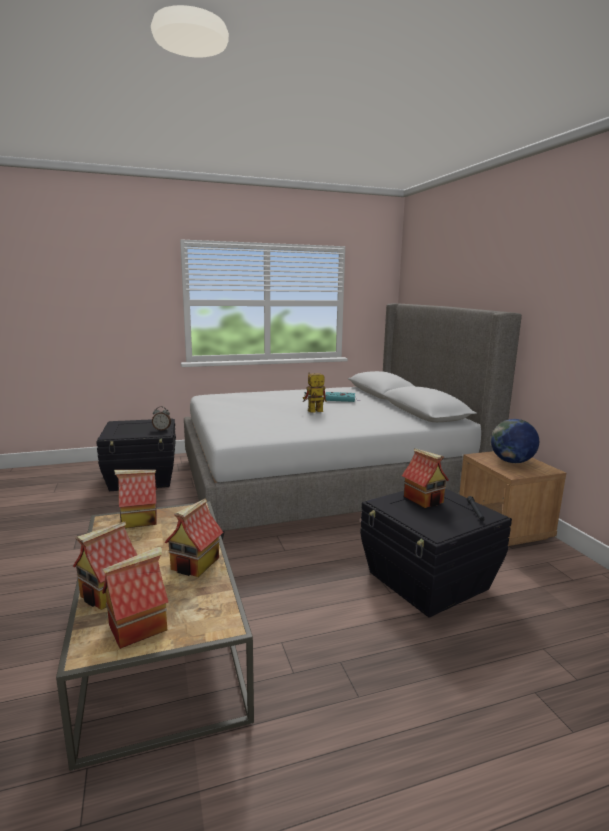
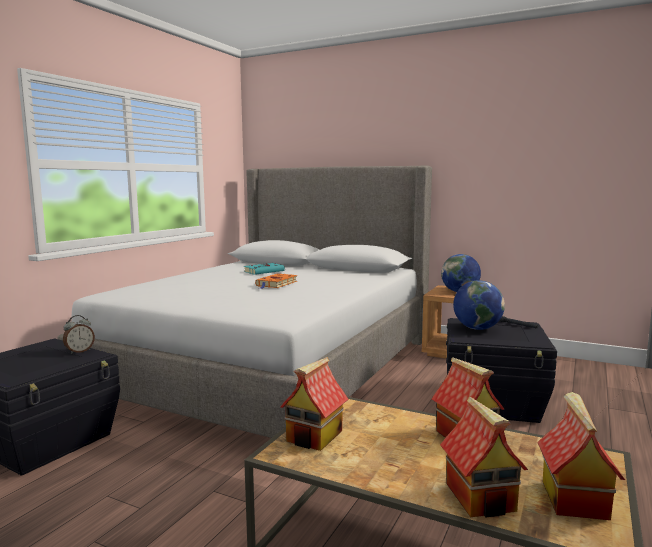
camera: 45 degrees left, 5 degrees down
toy robot [302,372,326,413] -> orange book [255,273,297,289]
toy house [402,448,449,508] -> globe [453,280,505,330]

